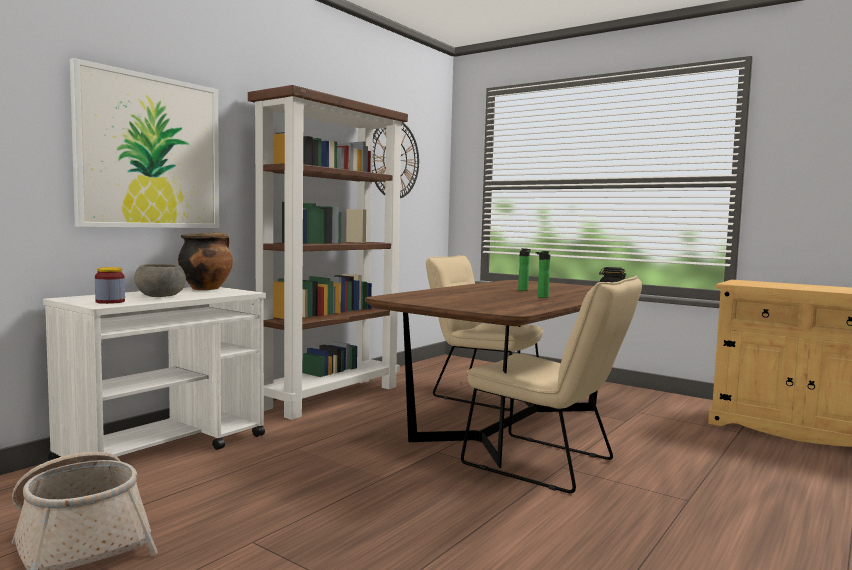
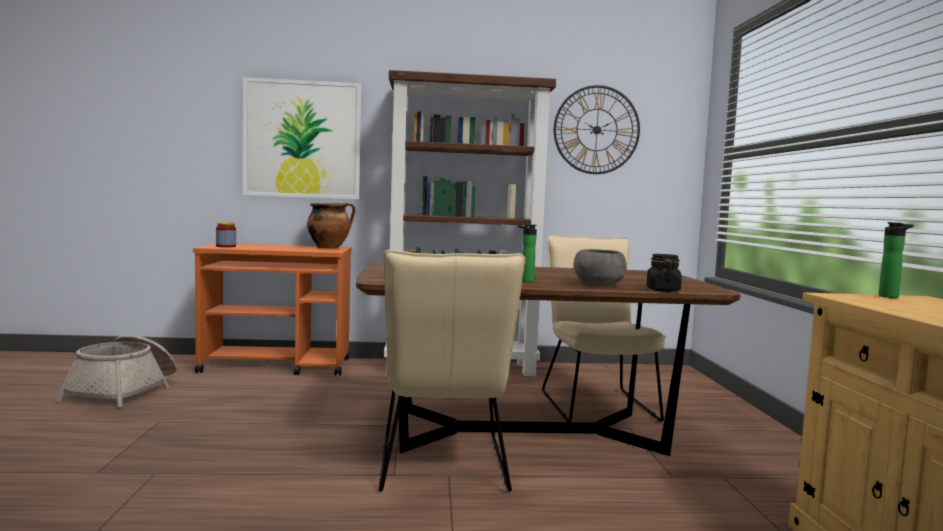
camera: 50 degrees right, 0 degrees up
white cart [43,287,266,461] -> orange cart [193,244,352,376]
grey bowl [134,264,186,297] -> grey bowl moved to [573,249,627,286]
bottle [518,248,531,291] -> bottle moved to [878,222,914,298]

